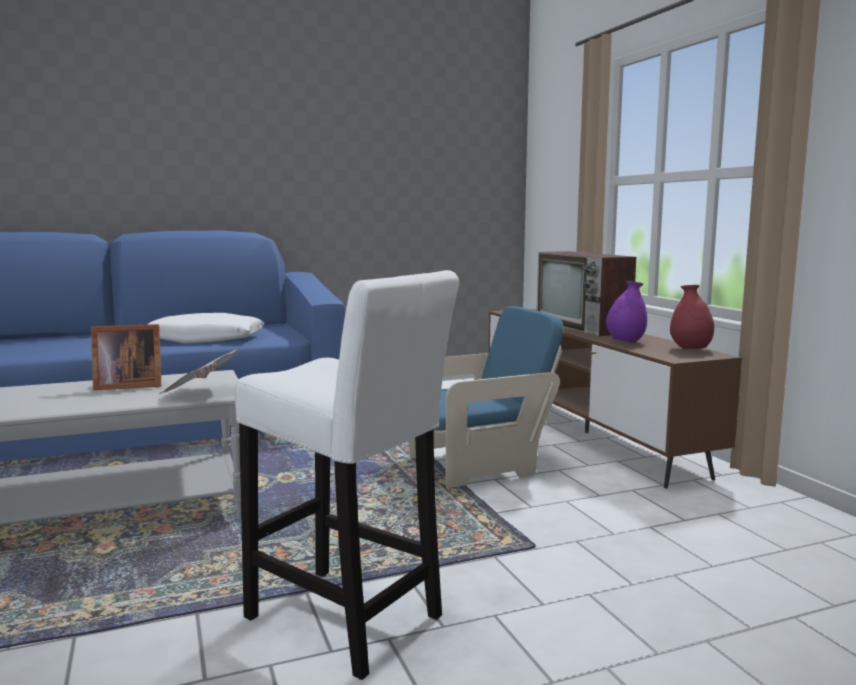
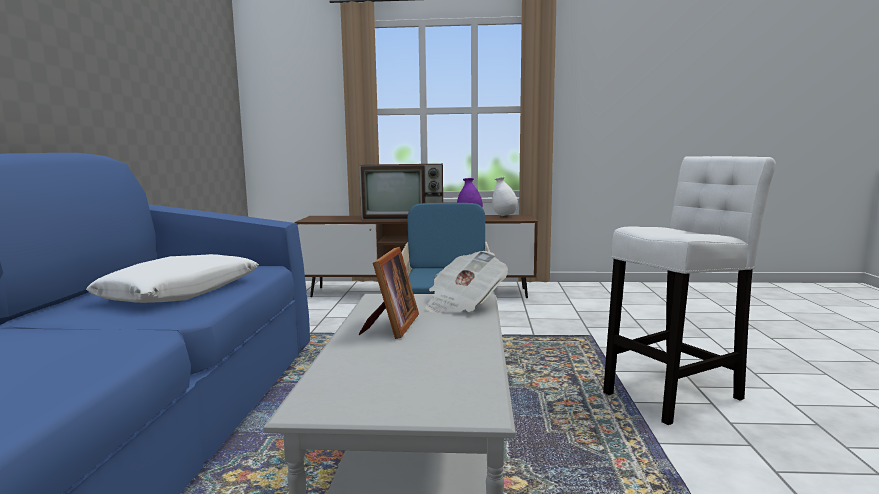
camera: 65 degrees left, 0 degrees up
red vase [670,285,714,349] -> white vase [492,177,518,216]

